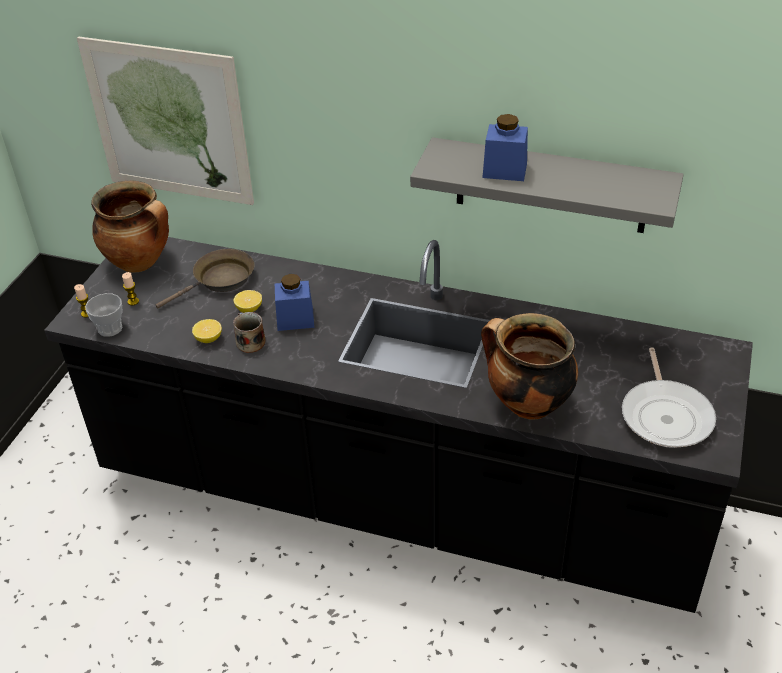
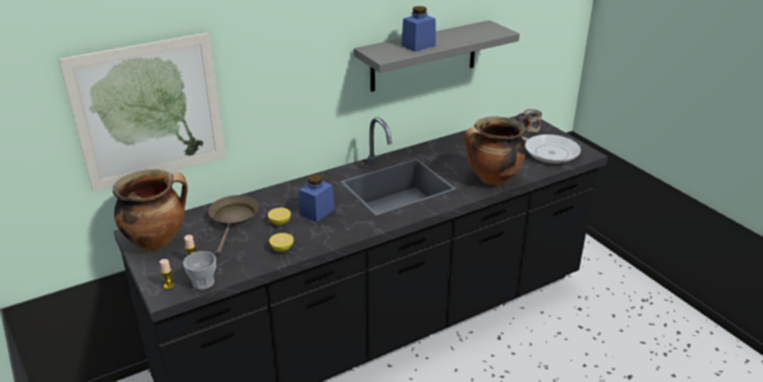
camera: 50 degrees left, 10 degrees down
mug [233,312,266,353] -> mug moved to [517,109,542,133]

